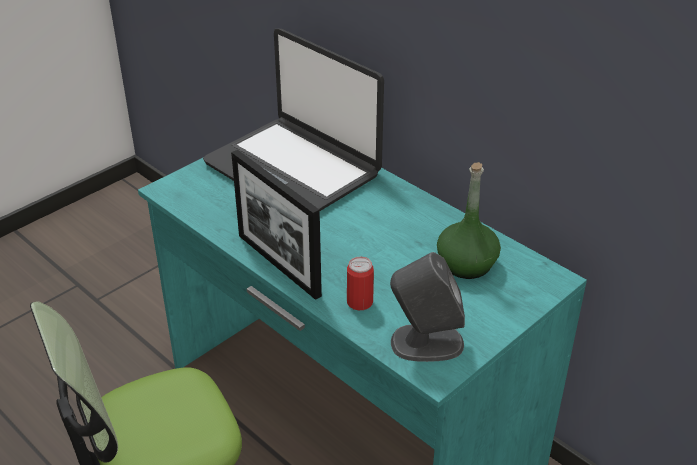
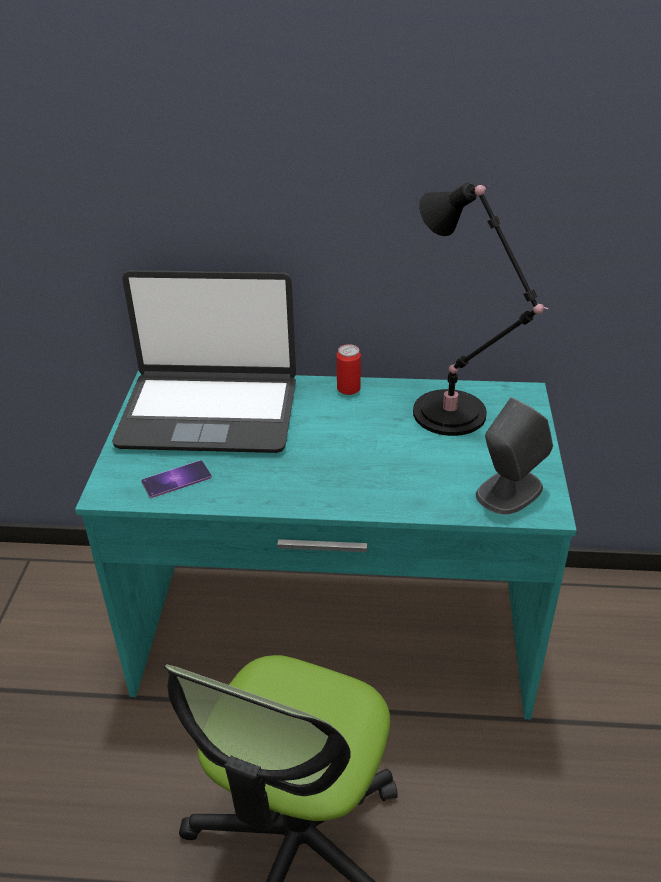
camera: 40 degrees left, 0 degrees up
picture frame [231,150,322,300] -> none
can [347,257,374,310] -> can moved to [337,344,361,395]
green bottle [437,162,501,279] -> black table lamp [413,183,549,436]
none -> phone [141,460,212,498]

